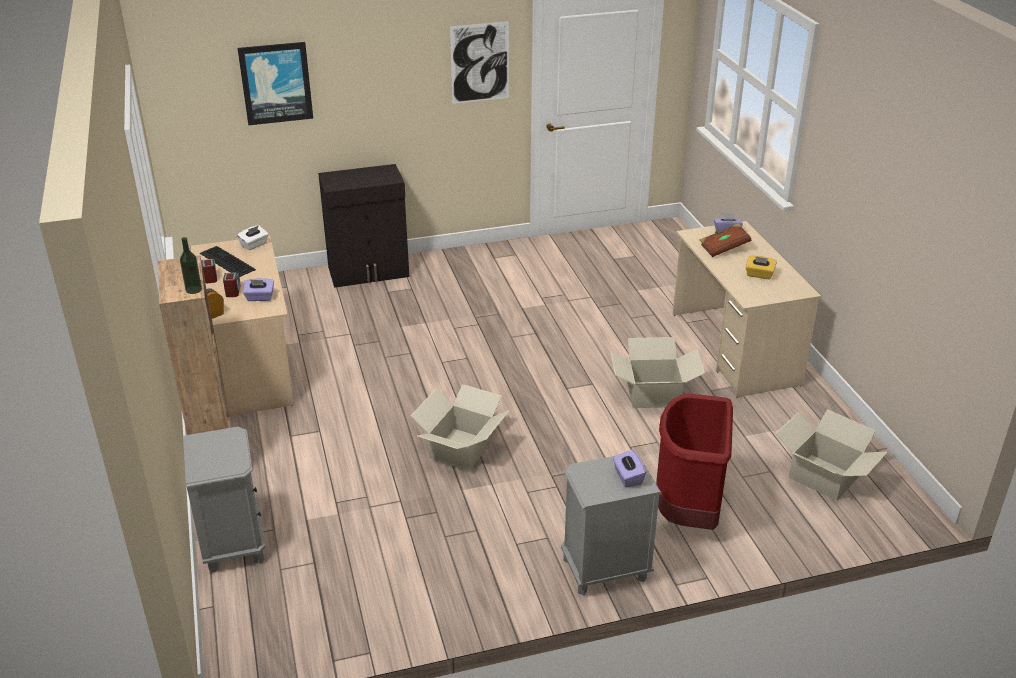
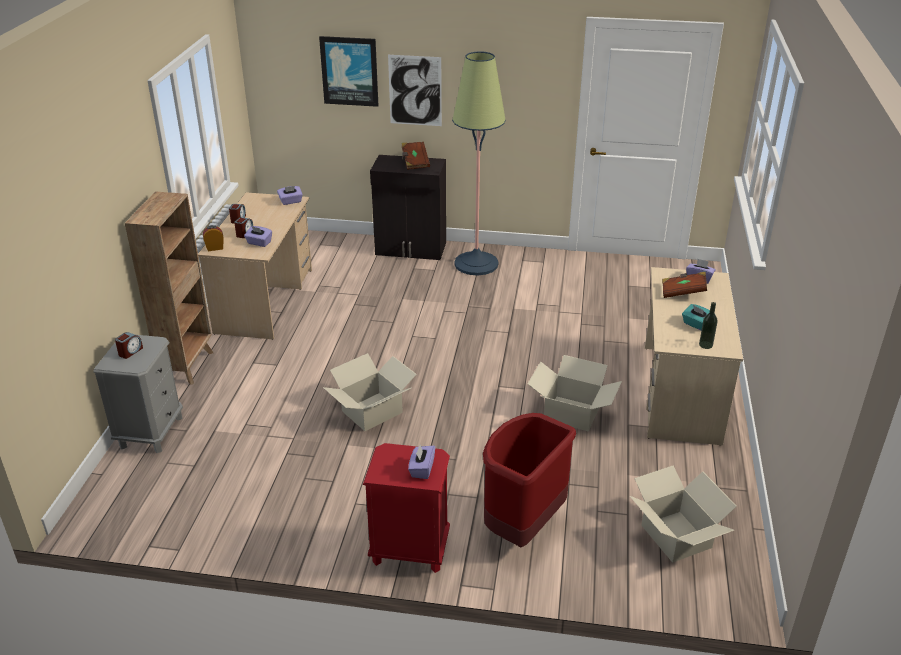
camera: 25 degrees right, 0 degrees up
bottle [180,237,202,294] -> bottle moved to [699,302,718,349]
keyboard [200,246,256,277] -> none
white tissue box [237,225,269,250] -> purple tissue box [277,186,303,205]
picture [450,21,509,104] -> picture moved to [388,55,442,126]
grey nightstand [561,455,662,595] -> red nightstand [363,443,450,573]
yellow tissue box [746,256,777,279] -> turquoise tissue box [682,304,716,330]
none -> alarm clock [115,332,143,359]
none -> brown book [401,142,430,170]
none -> floor lamp [452,51,506,276]

